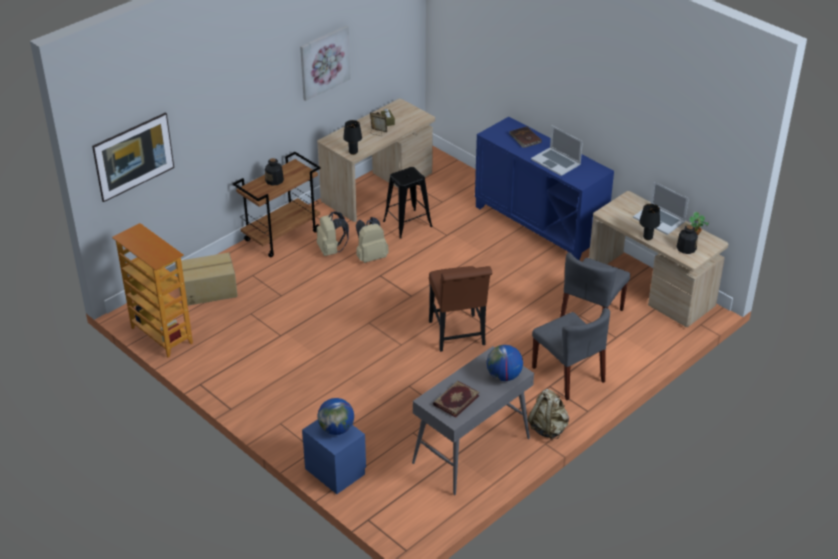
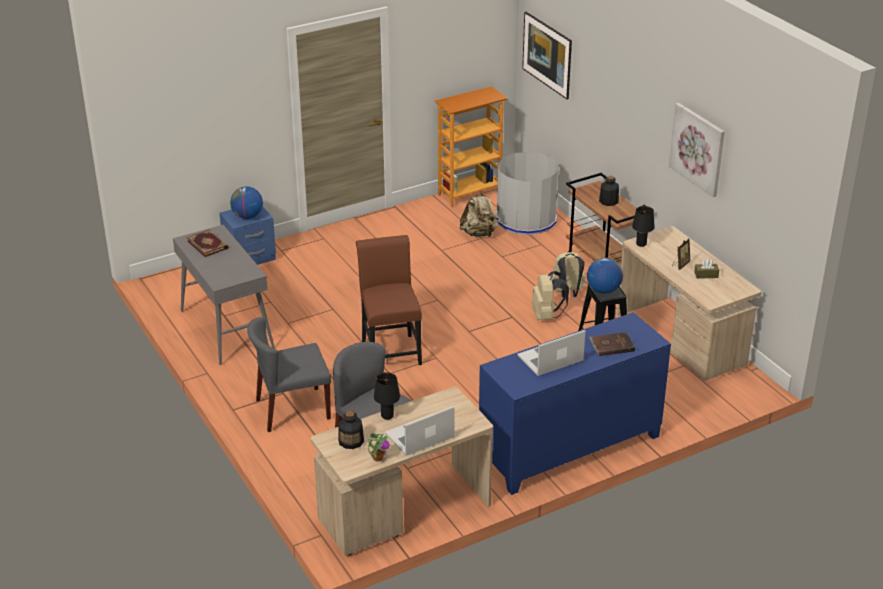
camera: 105 degrees right, 5 degrees down
cardboard box [175,253,238,306] -> grey trash can [496,152,559,235]
brown chair [429,266,492,352] -> brown chair turned 75 degrees clockwise [356,235,422,365]
globe [487,345,523,381] -> globe moved to [587,258,623,294]
beige backpack [528,389,569,439] -> beige backpack moved to [460,191,499,237]

